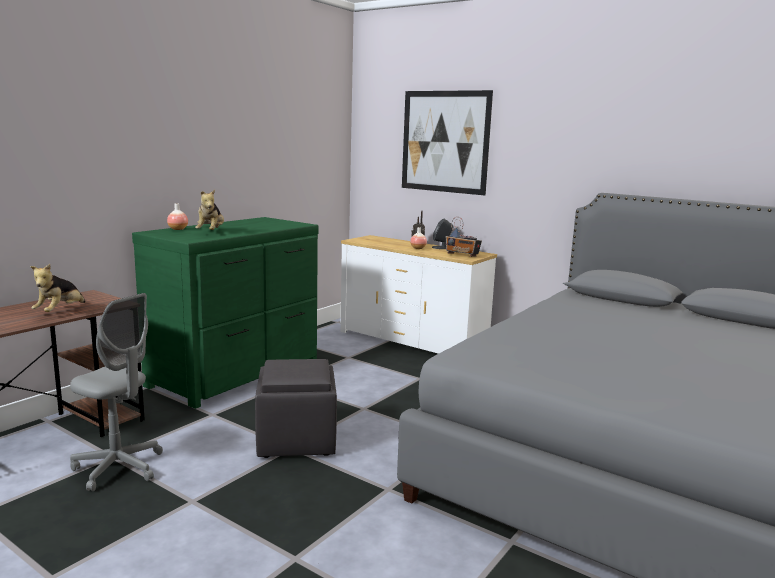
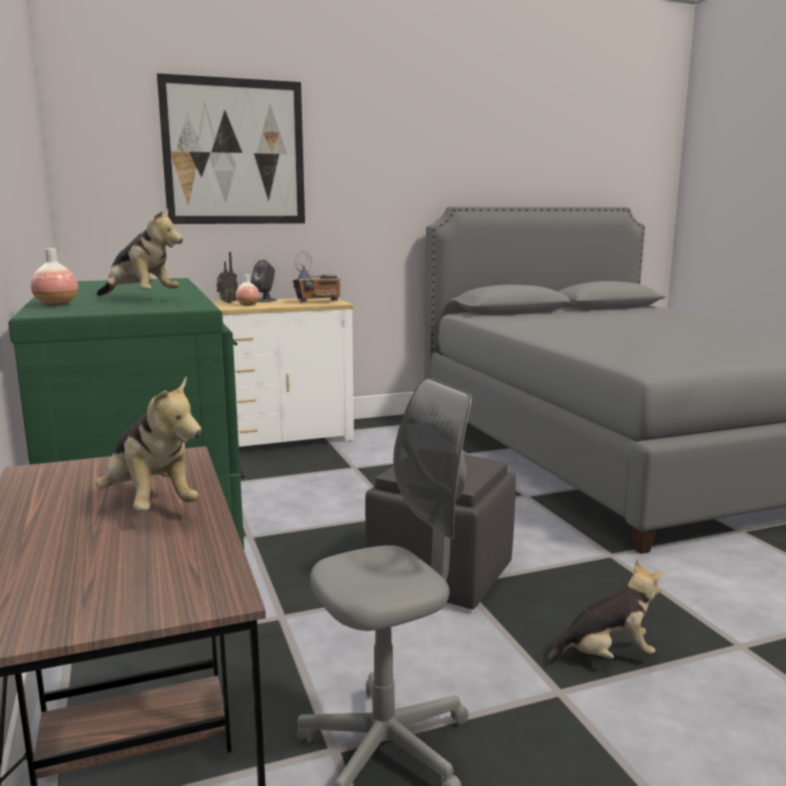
camera: 55 degrees left, 0 degrees up
none -> plush toy [545,560,664,664]

